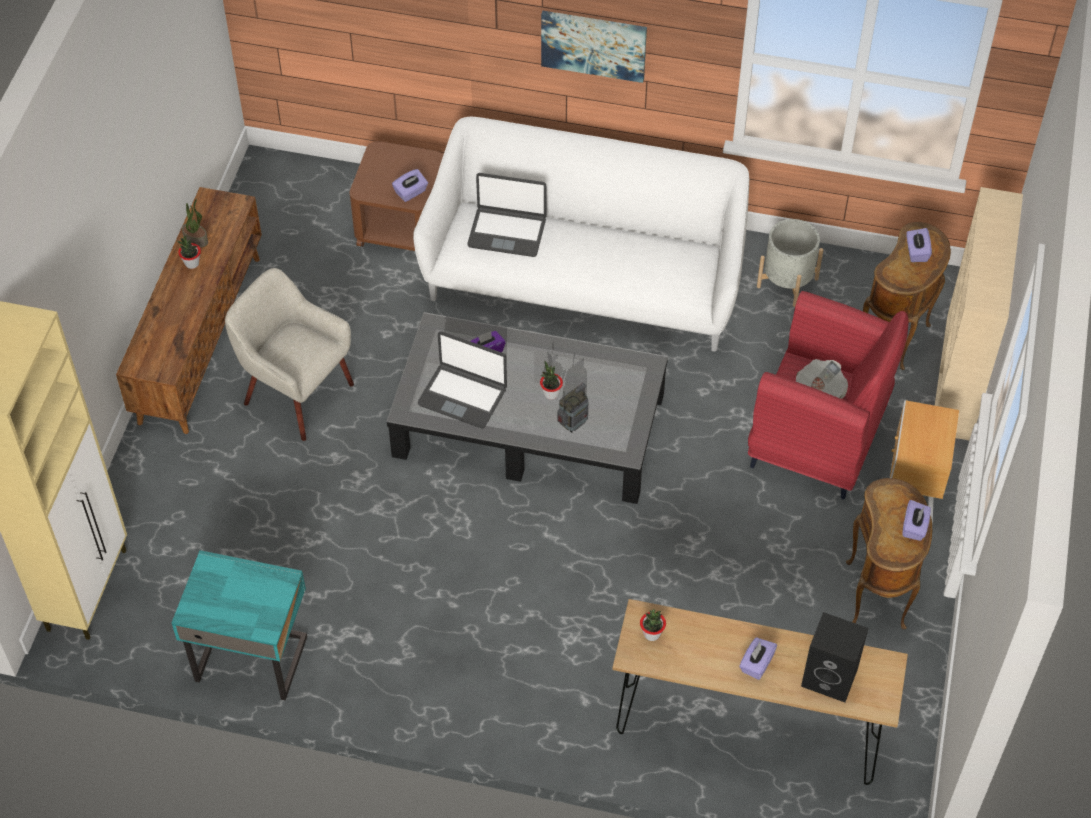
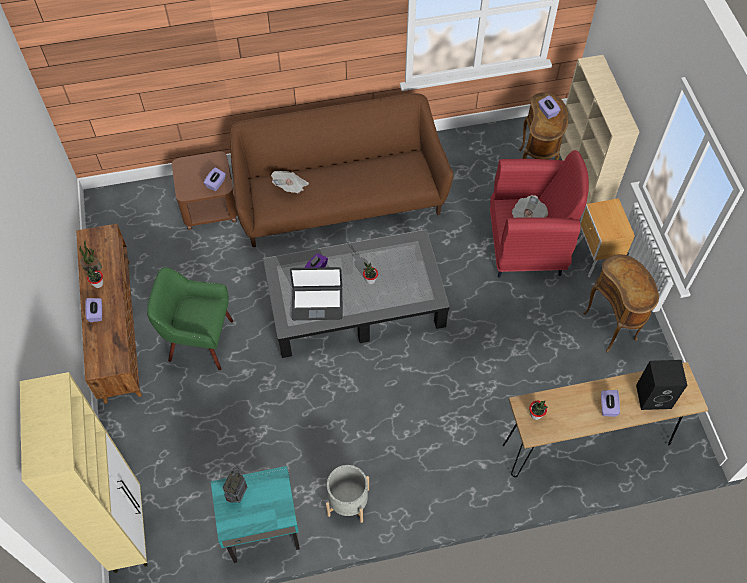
camera: 25 degrees left, 5 degrees up
beige armchair [225,268,354,441] -> green armchair [147,267,233,370]
white sofa [413,117,749,352] -> brown sofa [230,93,453,247]
laptop [467,173,546,257] -> newspaper [271,171,309,193]
picture [541,11,647,83] -> none
radio [558,383,589,433] -> radio moved to [223,467,247,503]
grey planter [757,219,823,307] -> grey planter moved to [326,465,369,523]
purple tissue box [902,500,931,541] -> purple tissue box moved to [85,298,102,322]

